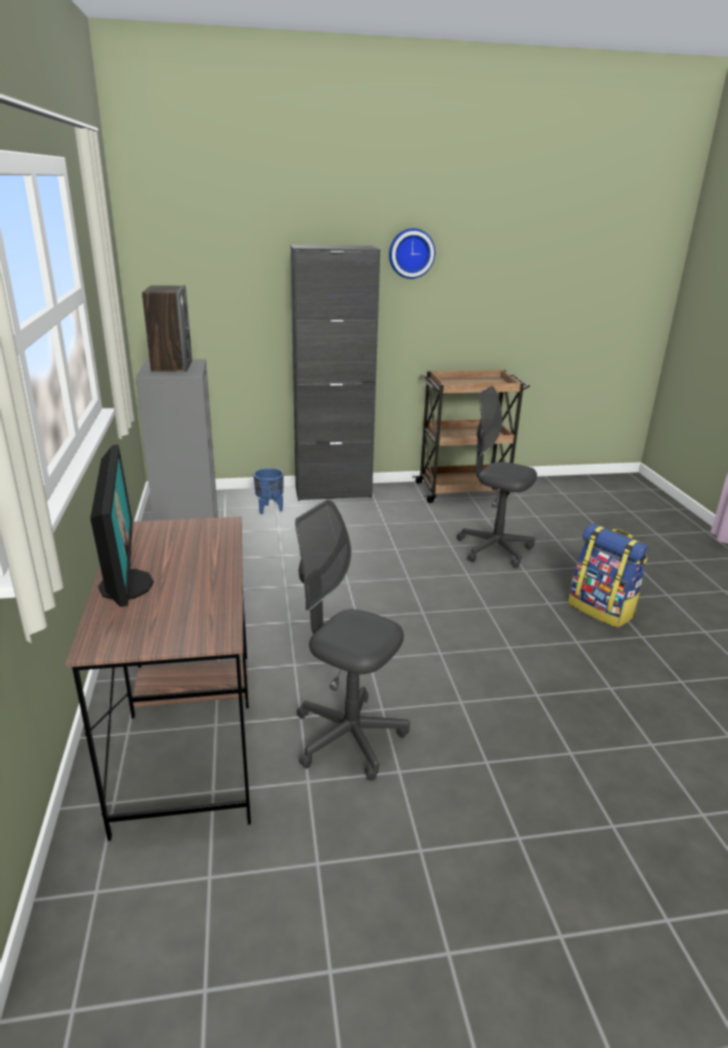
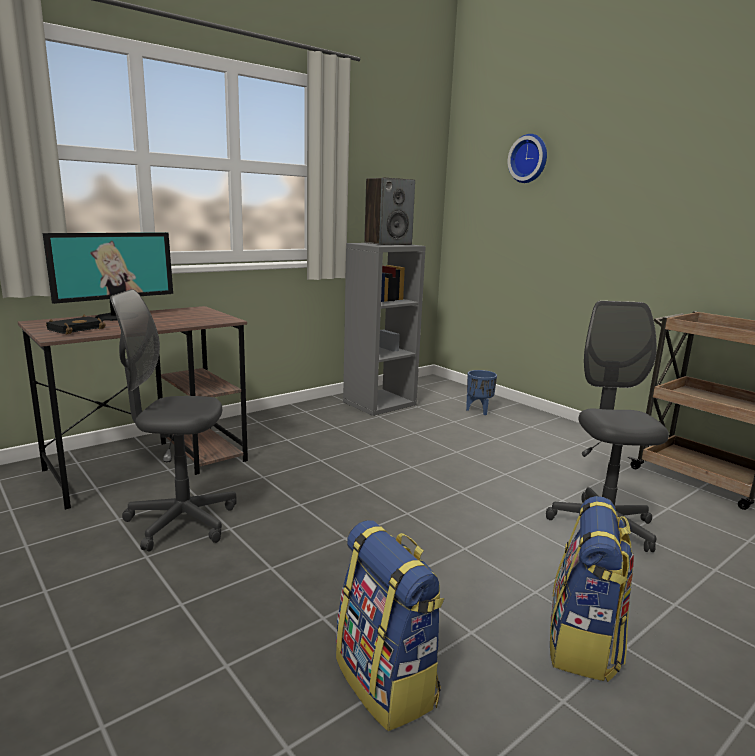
camera: 60 degrees right, 10 degrees down
black cabinet [291,245,380,501] -> none
grey office chair [295,499,410,781] -> grey office chair turned 90 degrees counterclockwise [110,289,236,552]
wall clock [389,228,435,279] -> wall clock moved to [508,134,547,183]
none -> black book [46,315,106,334]
none -> backpack [336,520,444,731]

